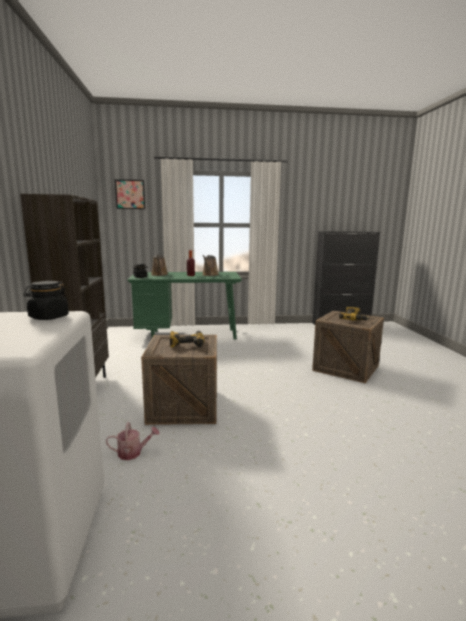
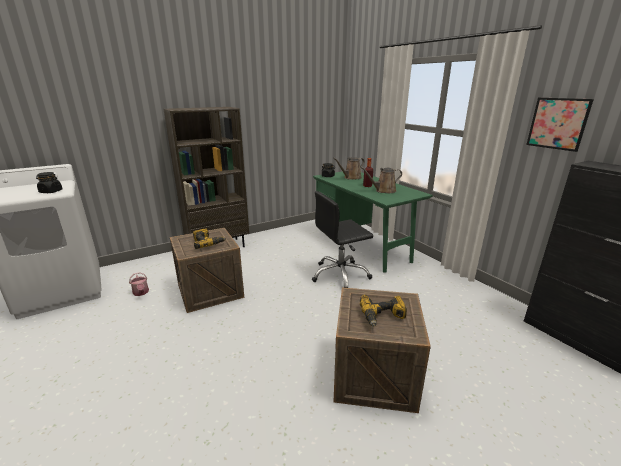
camera: 65 degrees right, 10 degrees up
picture [115,179,145,209] -> picture moved to [526,98,594,152]
none -> black office chair [312,191,373,288]

